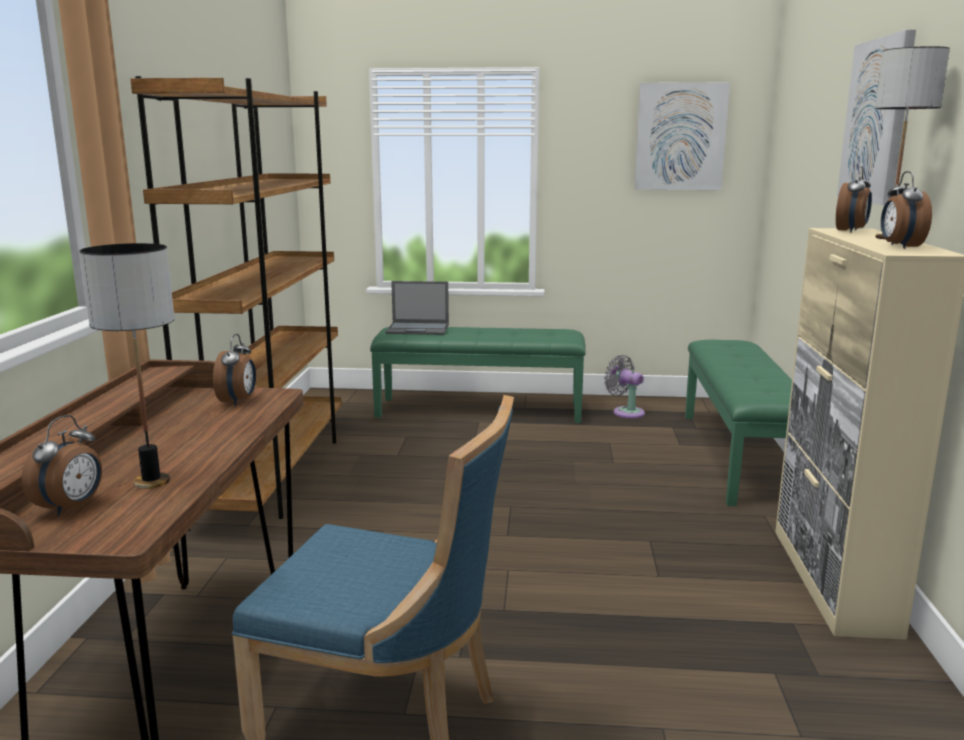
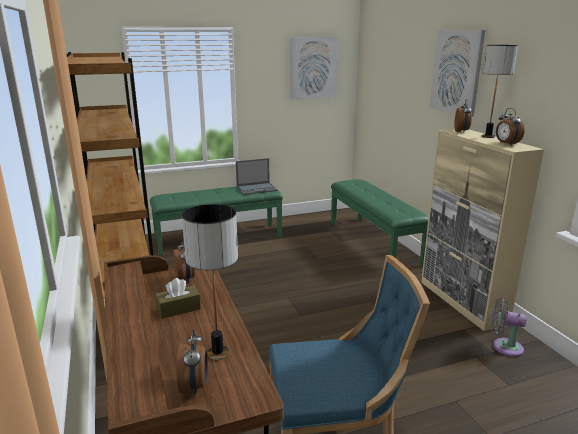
camera: 25 degrees left, 5 degrees up
laptop [386,281,449,335] -> laptop moved to [236,158,278,195]
grey fan [604,355,645,419] -> grey fan moved to [492,298,526,357]
none -> brown tissue box [155,278,201,319]

